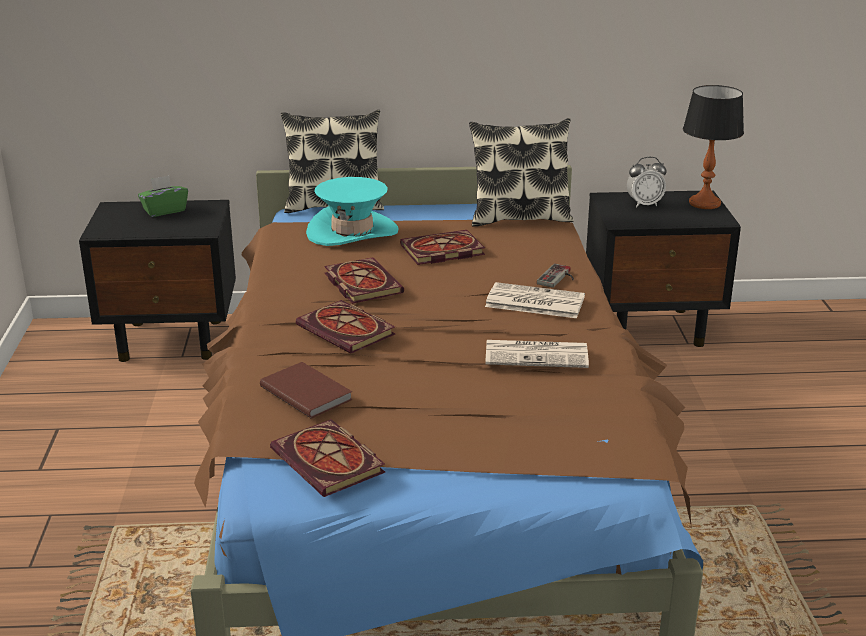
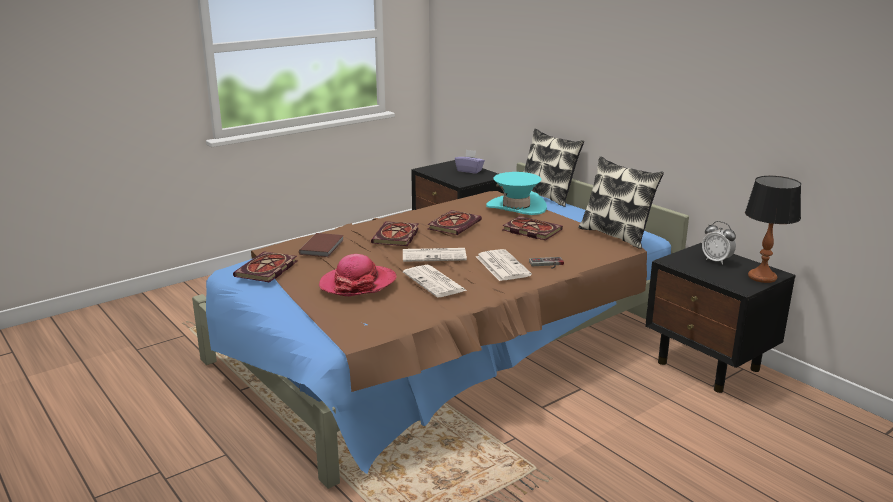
camera: 55 degrees right, 5 degrees down
green tissue box [138,175,188,217] -> purple tissue box [455,150,485,174]
none -> hat [319,254,396,296]
none -> newspaper [403,248,467,262]

